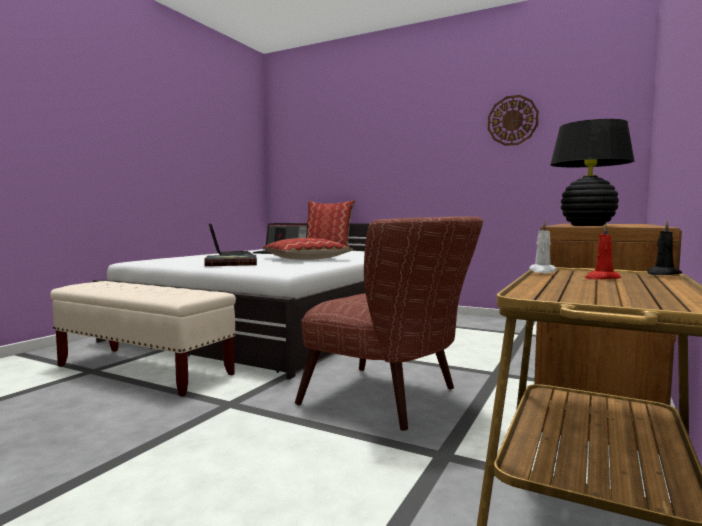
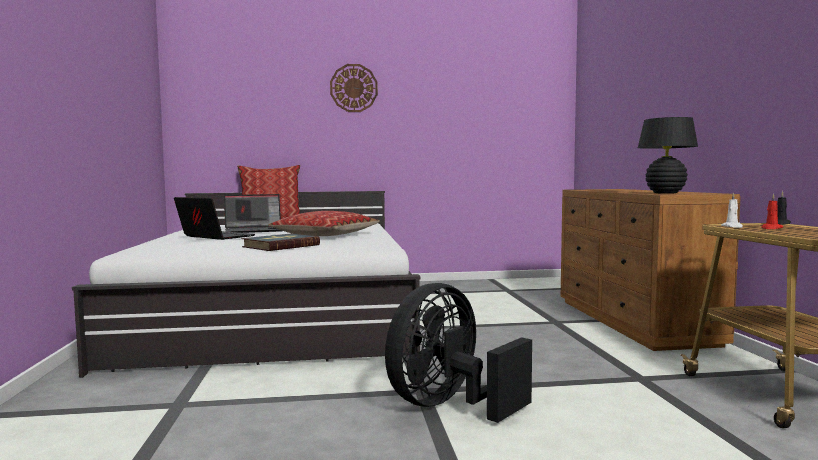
camera: 35 degrees left, 0 degrees up
beige bench [50,281,236,397] -> none
brown armchair [295,216,483,431] -> none
wall clock [488,95,539,146] -> wall clock moved to [330,64,378,112]
none -> black fan [385,283,532,423]

